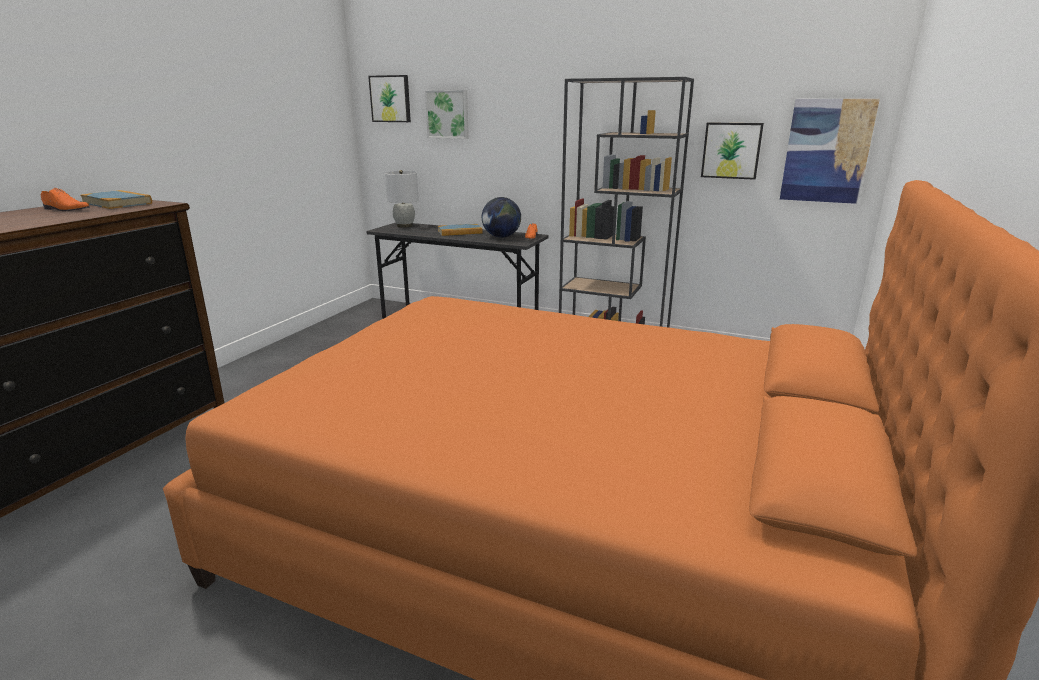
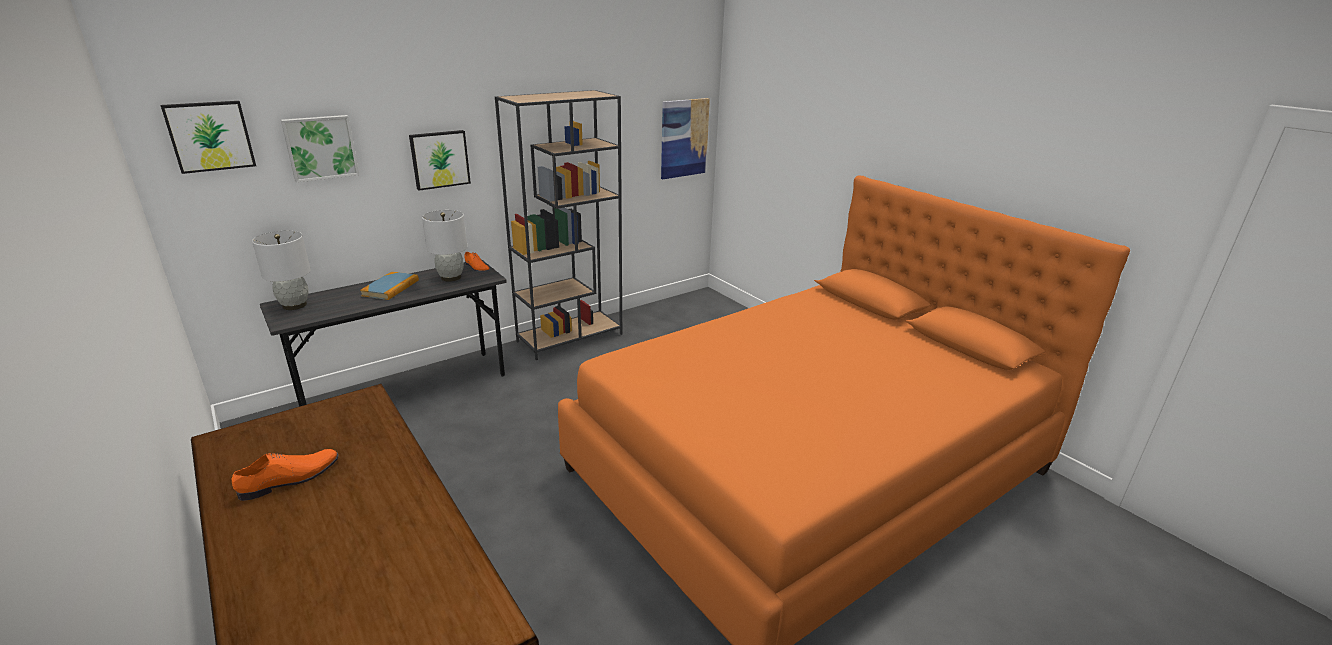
camera: 60 degrees left, 5 degrees up
book [80,190,152,209] -> none
globe [482,197,521,238] -> white table lamp [422,210,467,281]
picture [701,122,764,180] -> picture moved to [409,130,471,191]

